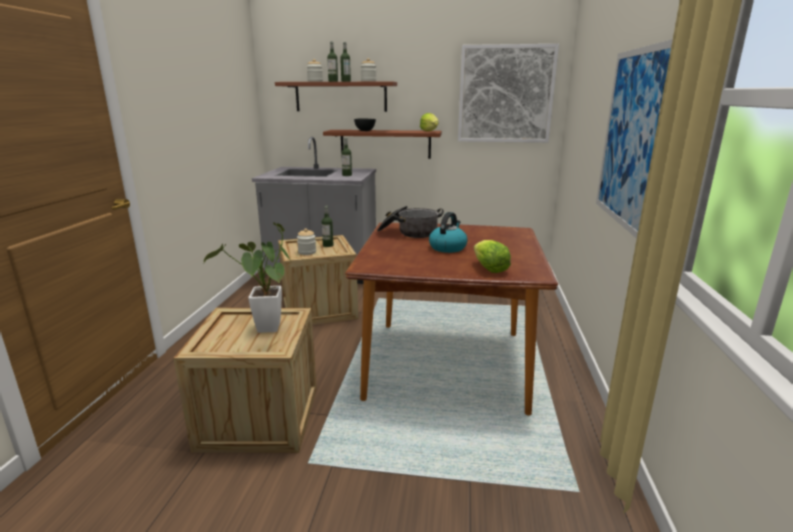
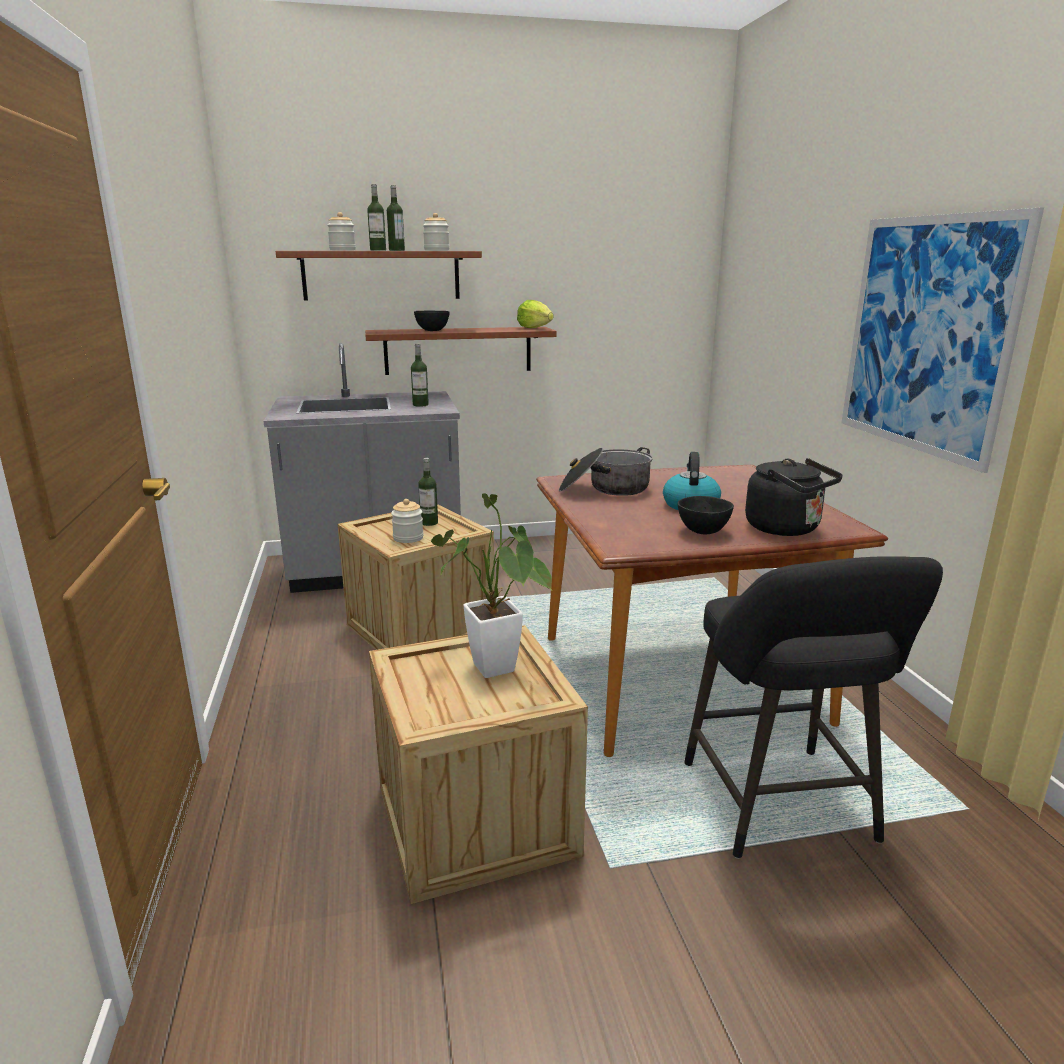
camera: 20 degrees left, 0 degrees up
picture [458,44,559,143] -> none
lettuce [474,240,511,273] -> black kettle [745,458,843,536]
none -> black bowl [677,496,734,534]
none -> black stool [684,556,943,859]

